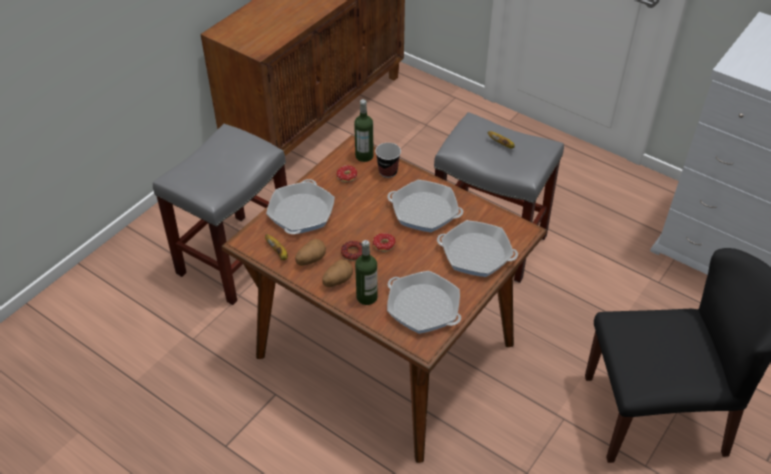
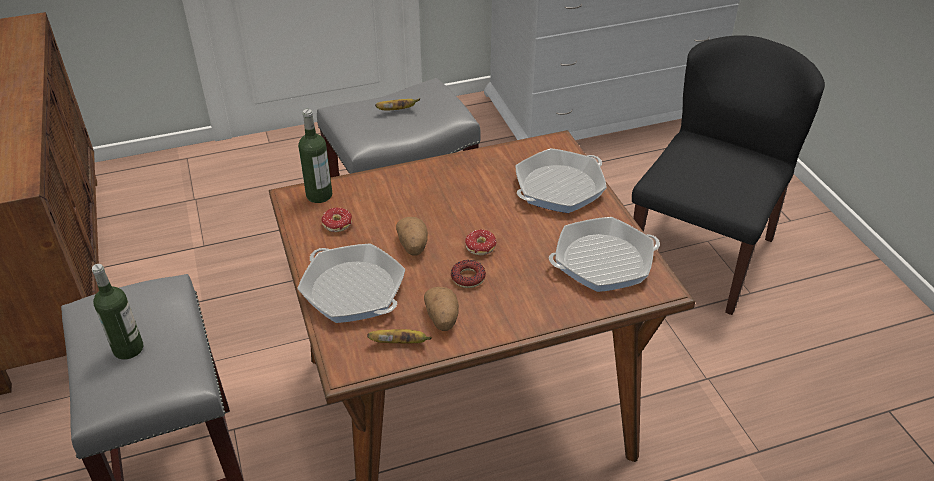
camera: 55 degrees left, 5 degrees down
potato [322,259,353,287] -> potato moved to [396,217,428,256]
bottle [355,240,378,305] -> bottle moved to [92,264,144,360]
cup [375,143,401,178] -> none
frying pan [387,180,463,232] -> none

